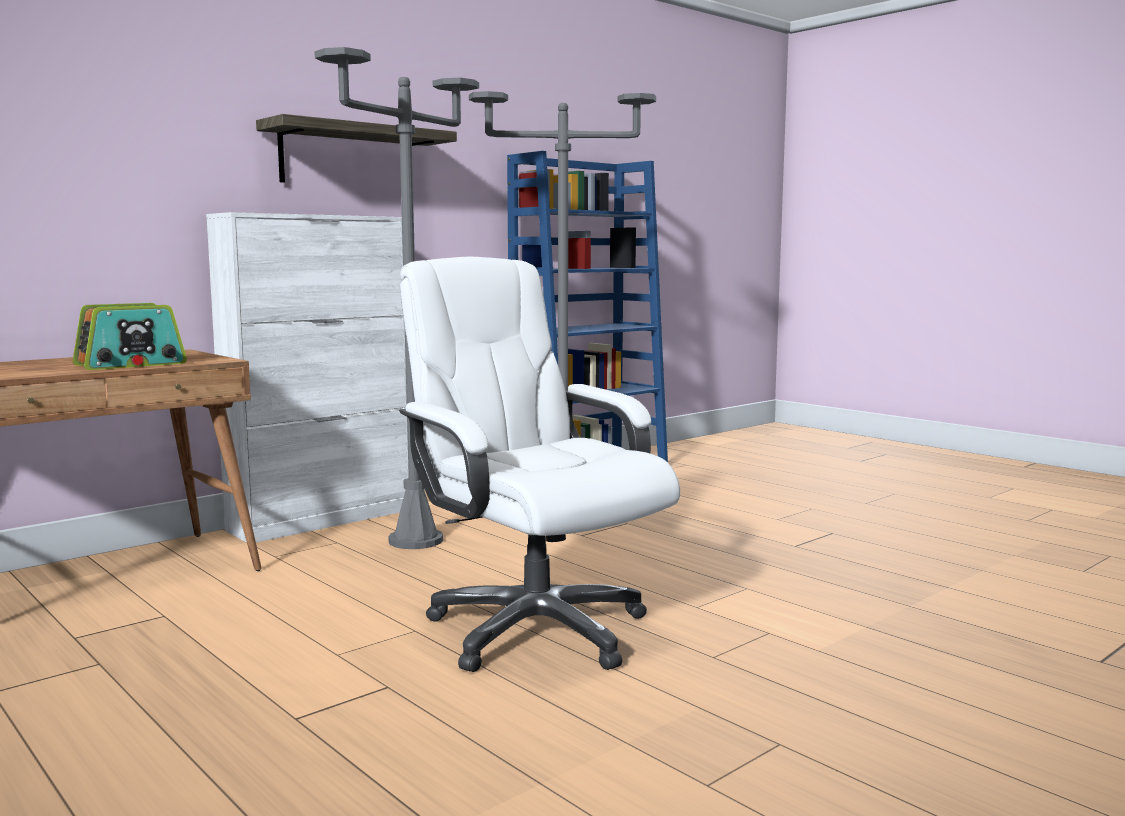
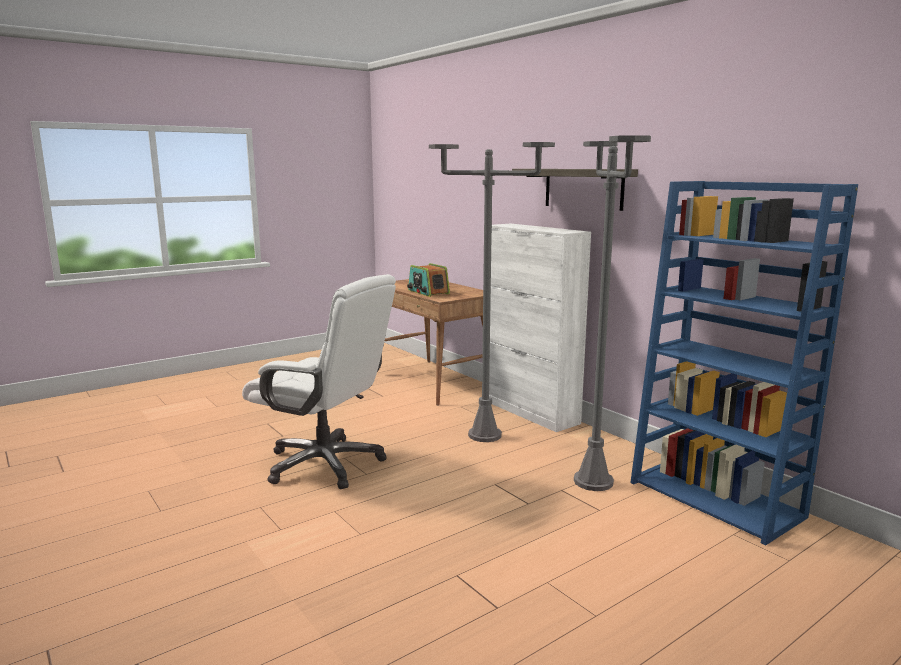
camera: 95 degrees right, 5 degrees up
white office chair [400,257,680,672] -> white office chair turned 60 degrees clockwise [242,274,396,489]

